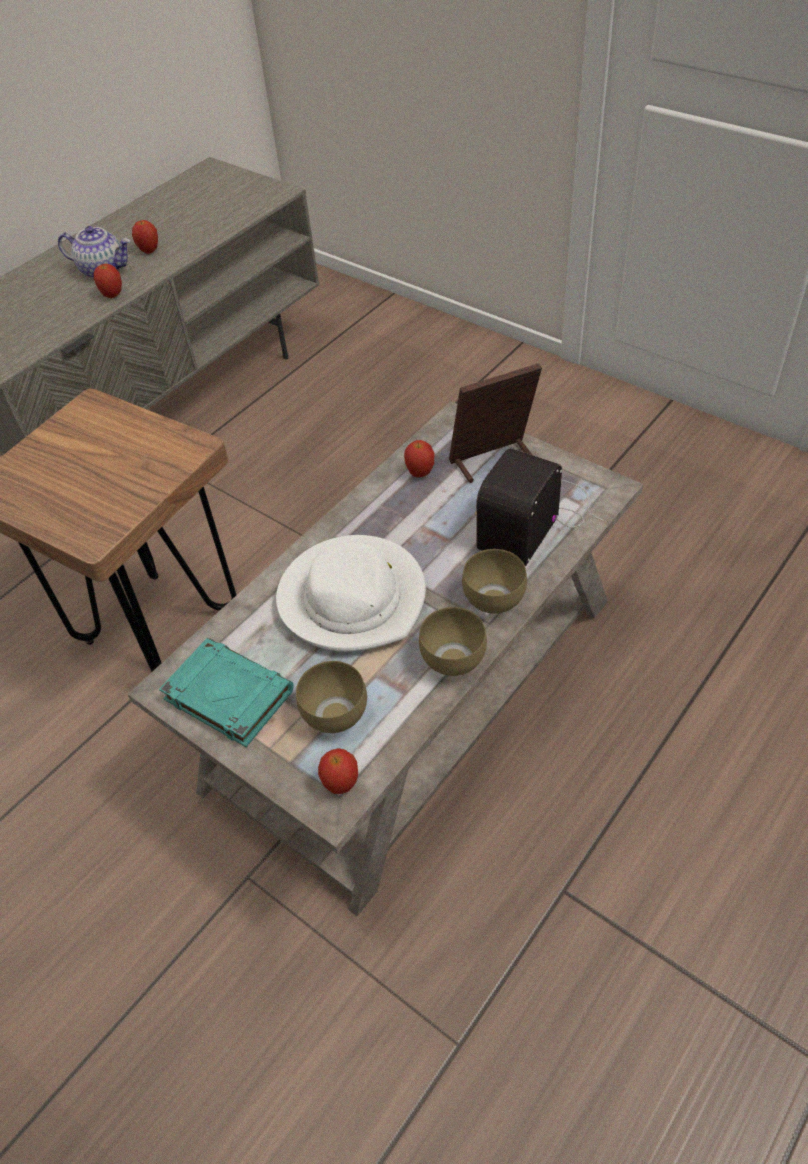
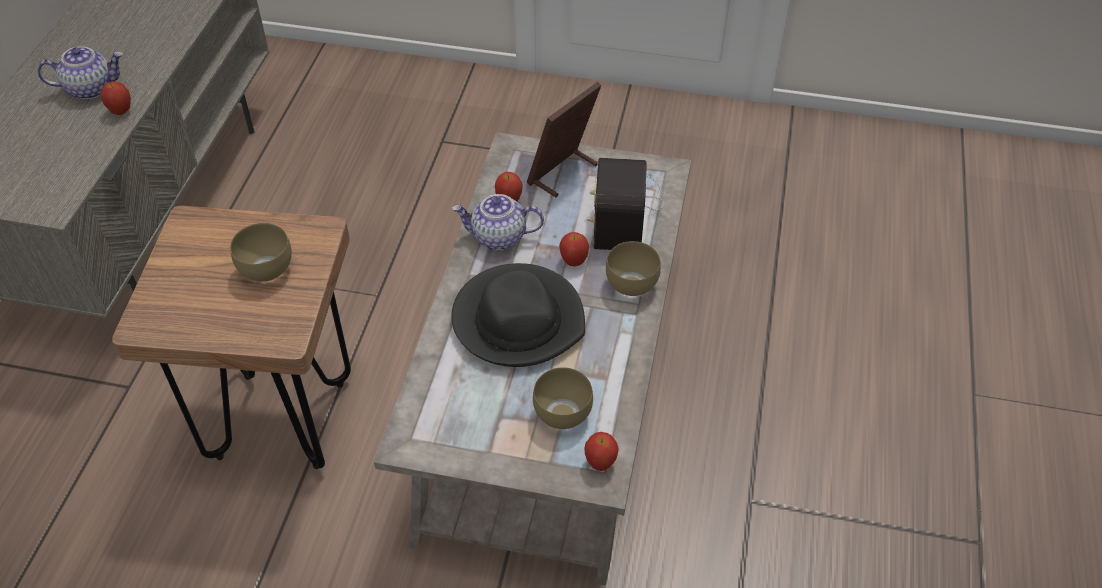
camera: 30 degrees left, 0 degrees up
apple [132,220,158,254] -> apple moved to [559,232,589,266]
turquoise book [159,638,294,747] -> none
white hat [276,535,426,652] -> black hat [452,263,585,367]
brown bowl [419,607,487,676] -> brown bowl moved to [230,223,292,282]
none -> teapot [452,194,544,250]

